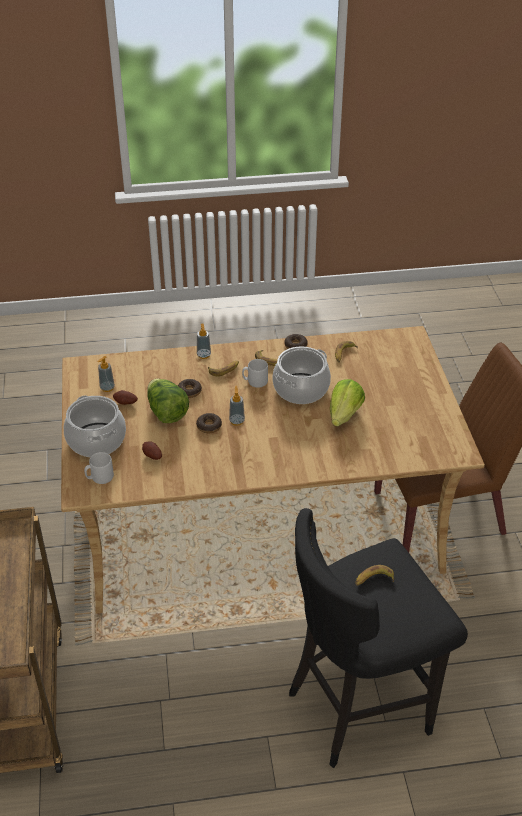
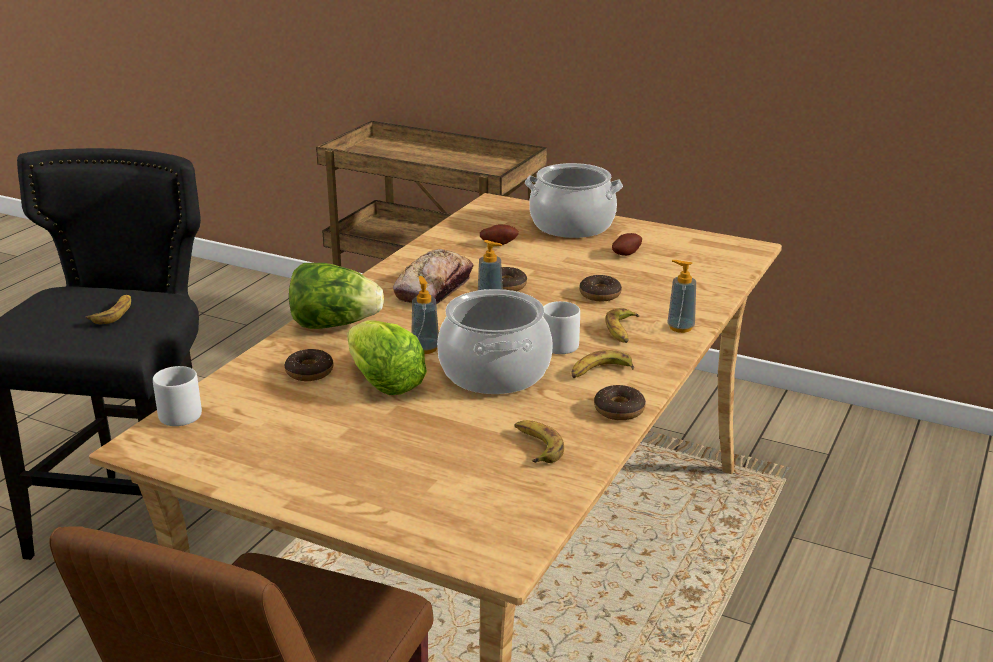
camera: 125 degrees right, 15 degrees down
grey mug [84,452,114,484] -> grey mug moved to [153,366,202,426]
soap dispenser [98,356,115,392] -> soap dispenser moved to [411,276,439,354]
lettuce [147,379,189,423] -> lettuce moved to [289,263,384,329]
none -> donut [285,349,333,381]
none -> bread [393,249,473,304]

